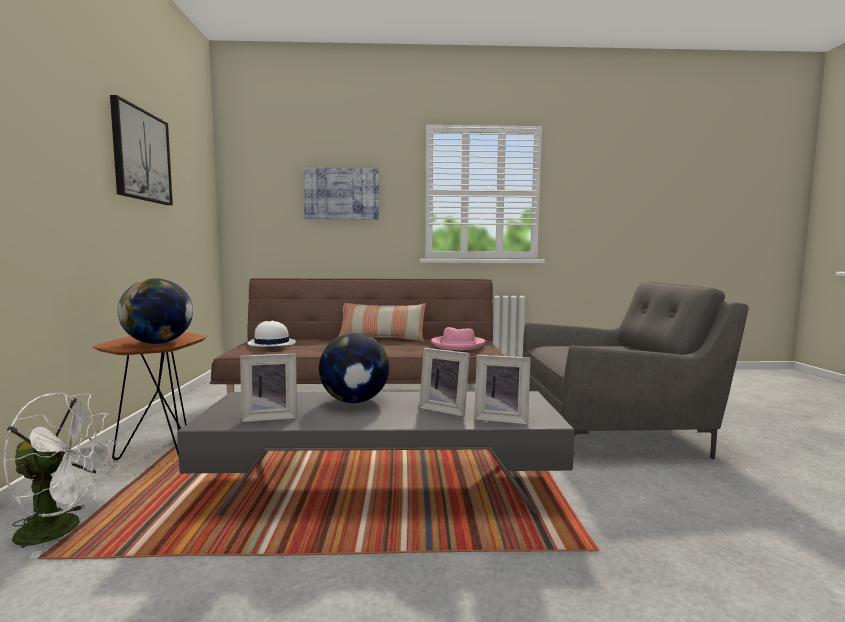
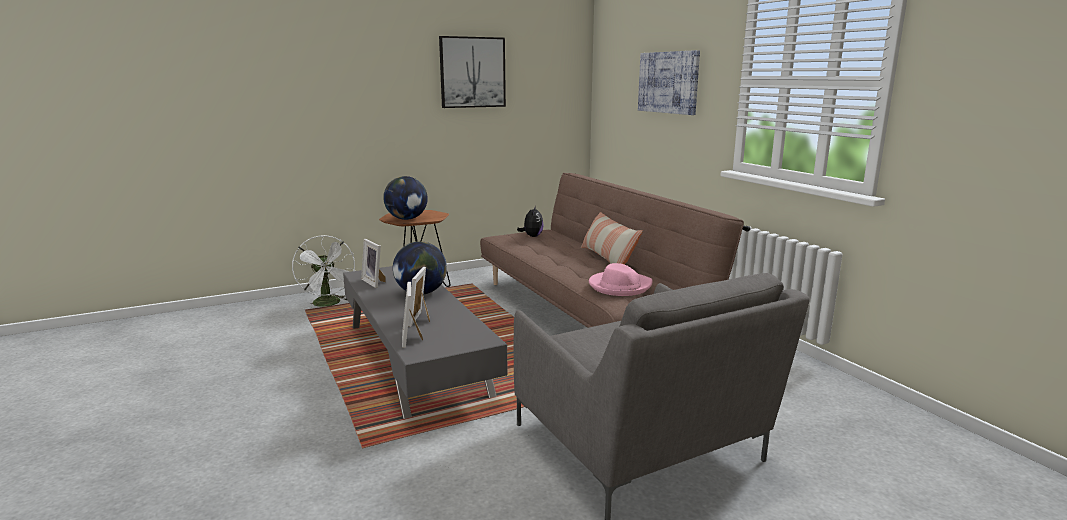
camera: 65 degrees right, 10 degrees up
white hat [247,321,296,347] -> plush toy [517,206,544,237]

